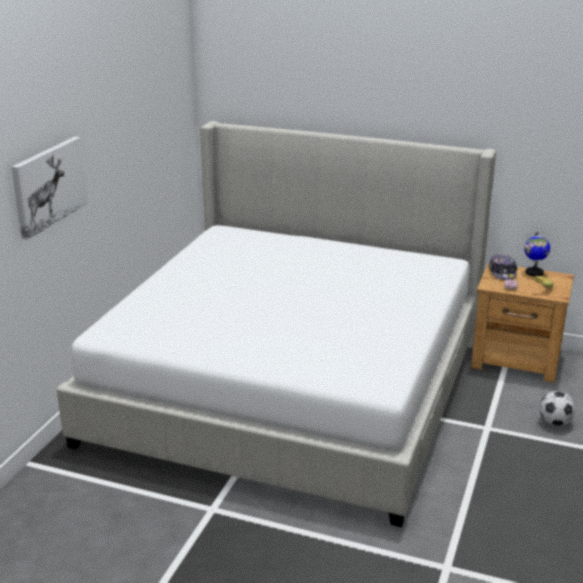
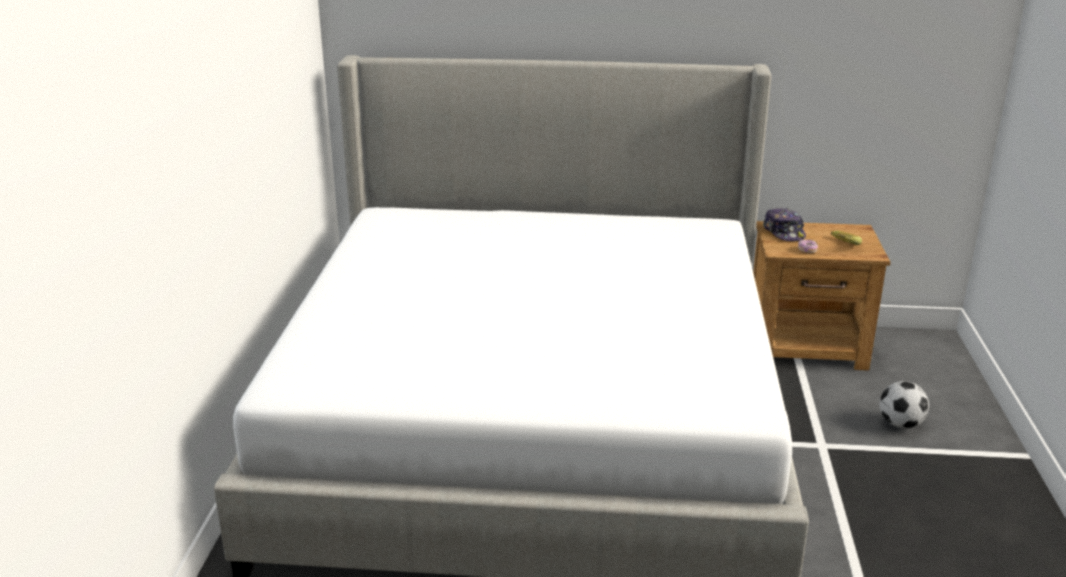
camera: 15 degrees left, 0 degrees up
picture [12,137,88,240] -> none
globe [524,231,550,277] -> none

